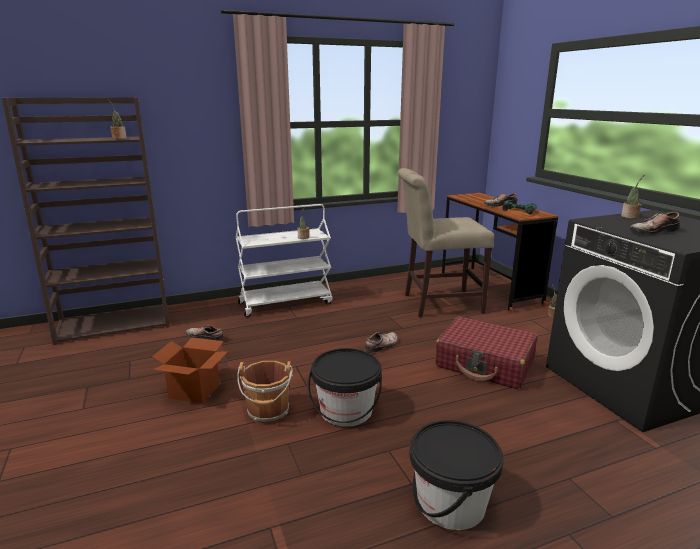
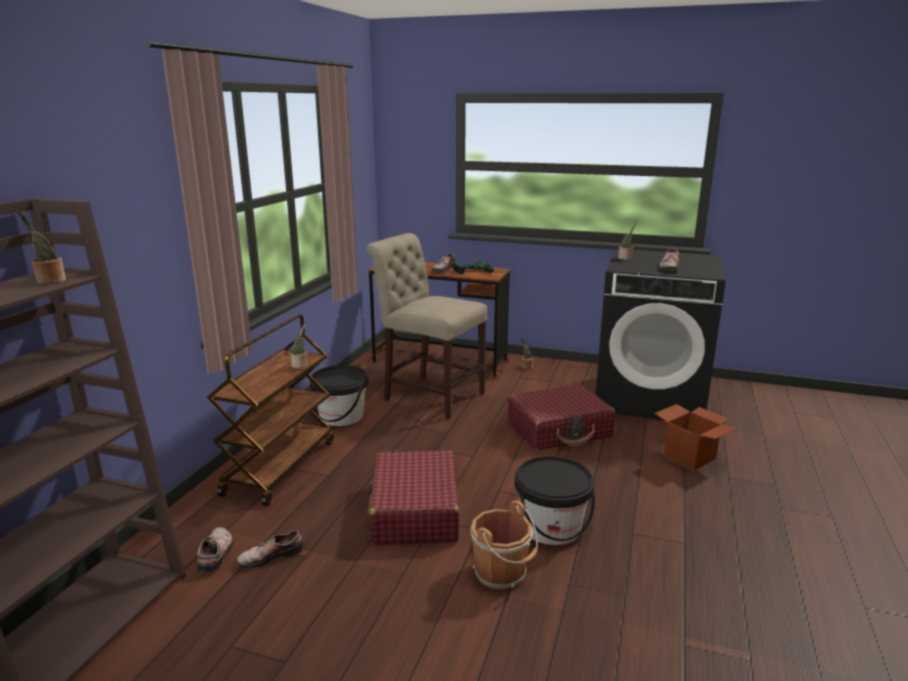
camera: 50 degrees left, 0 degrees up
cardboard box [152,337,228,403] -> cardboard box moved to [654,404,738,470]
white cart [236,204,332,317] -> brown cart [207,314,334,506]
shoe [365,332,398,352] -> shoe moved to [197,527,233,573]
beige chair [398,168,494,317] -> beige chair turned 90 degrees clockwise [367,233,487,419]
black bucket [410,420,503,530] -> black bucket moved to [310,365,368,426]
none -> red suitcase [367,450,460,545]

